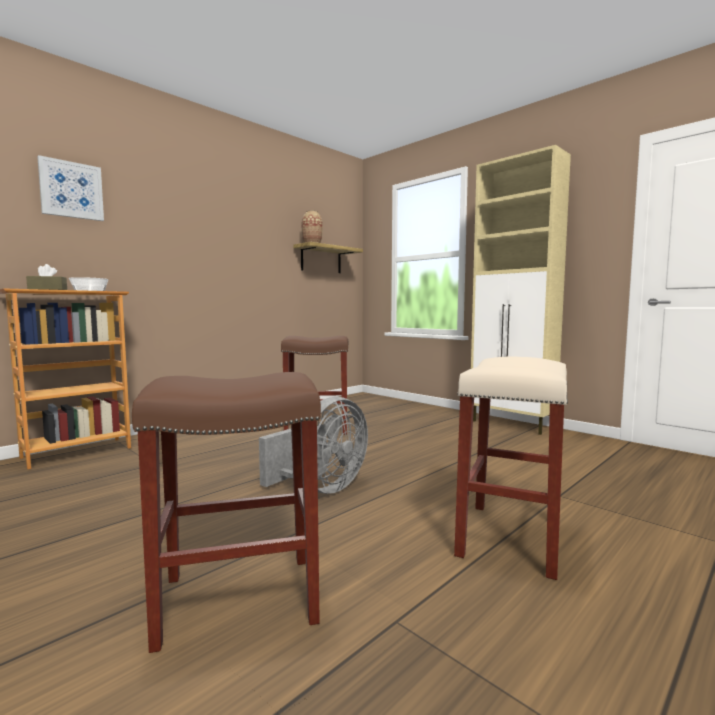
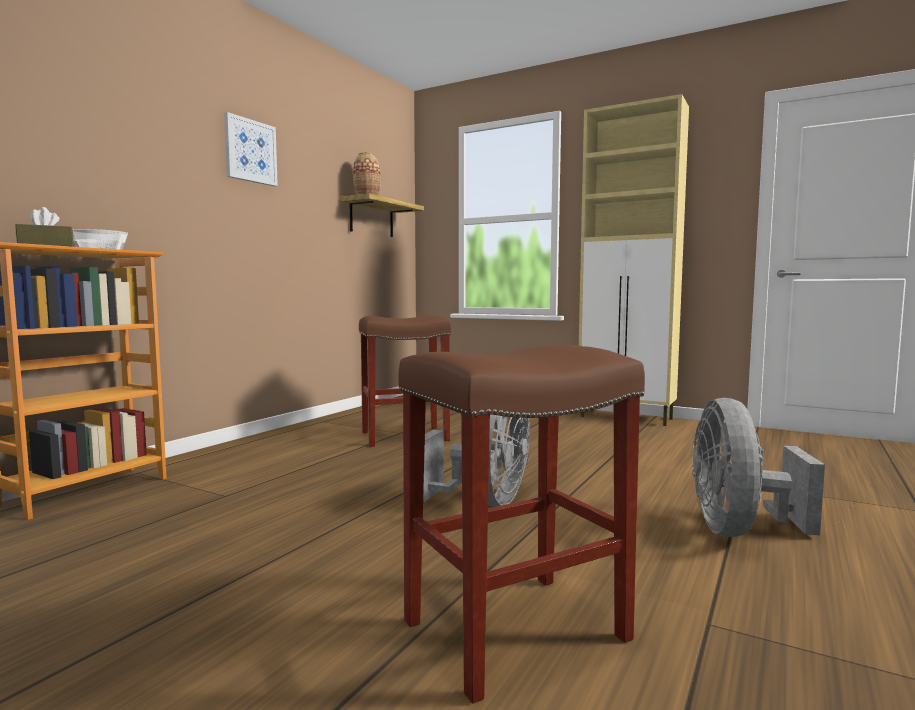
camera: 15 degrees left, 0 degrees up
picture [37,155,104,221] -> picture moved to [224,112,278,186]
beige stool [454,357,568,580] -> grey fan [692,398,825,537]

